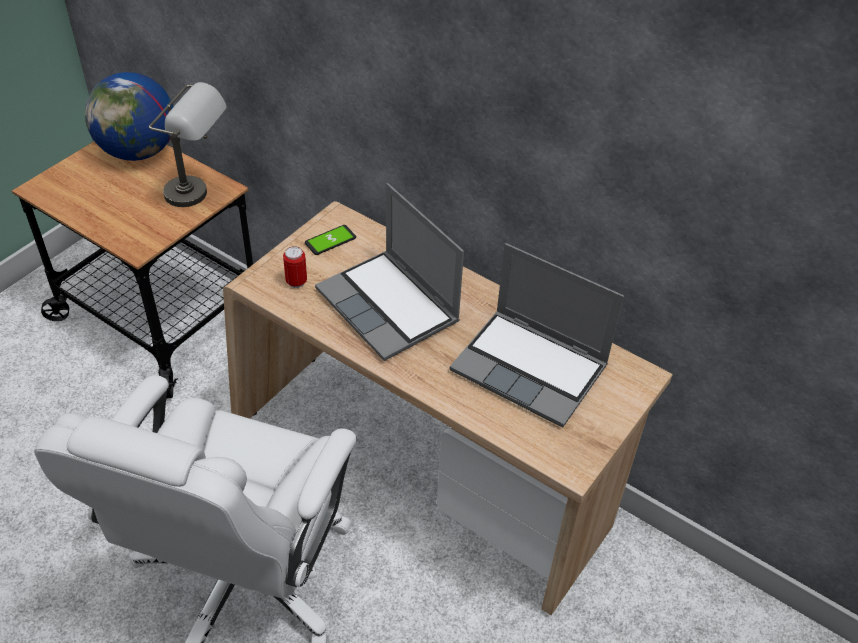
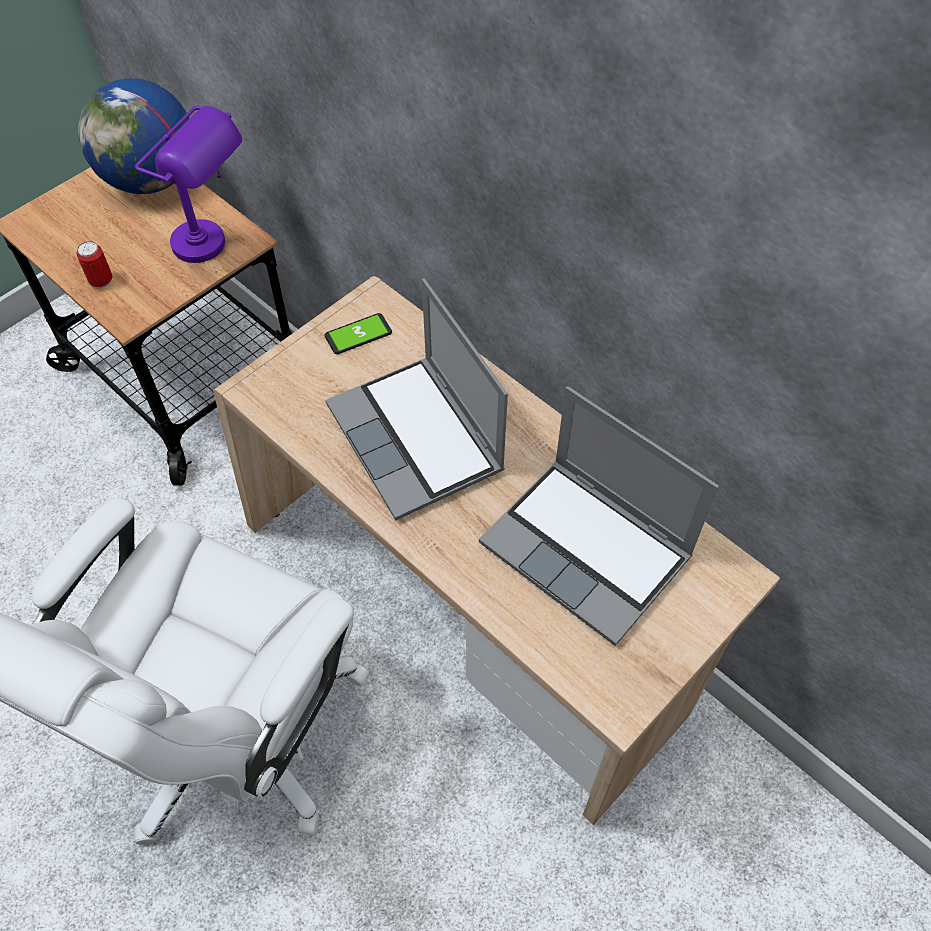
camera: 10 degrees right, 10 degrees up
grey table lamp [149,82,227,207] -> purple table lamp [135,106,242,263]
can [283,246,307,288] -> can moved to [77,241,112,289]

